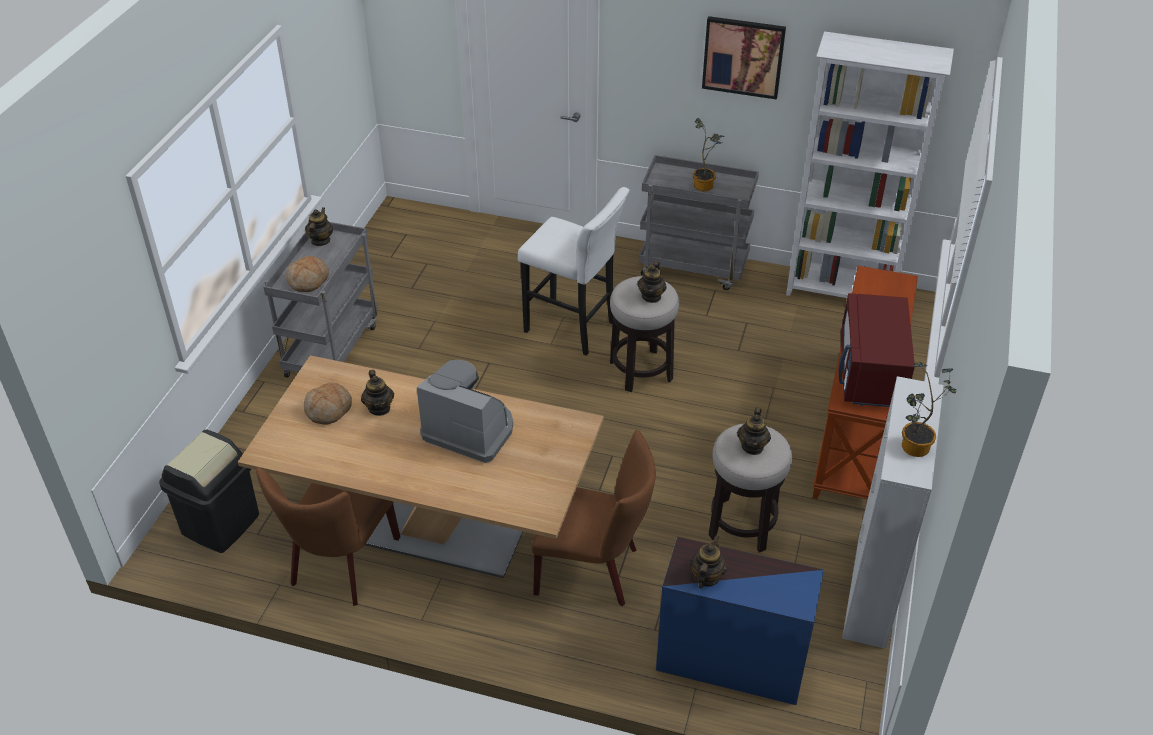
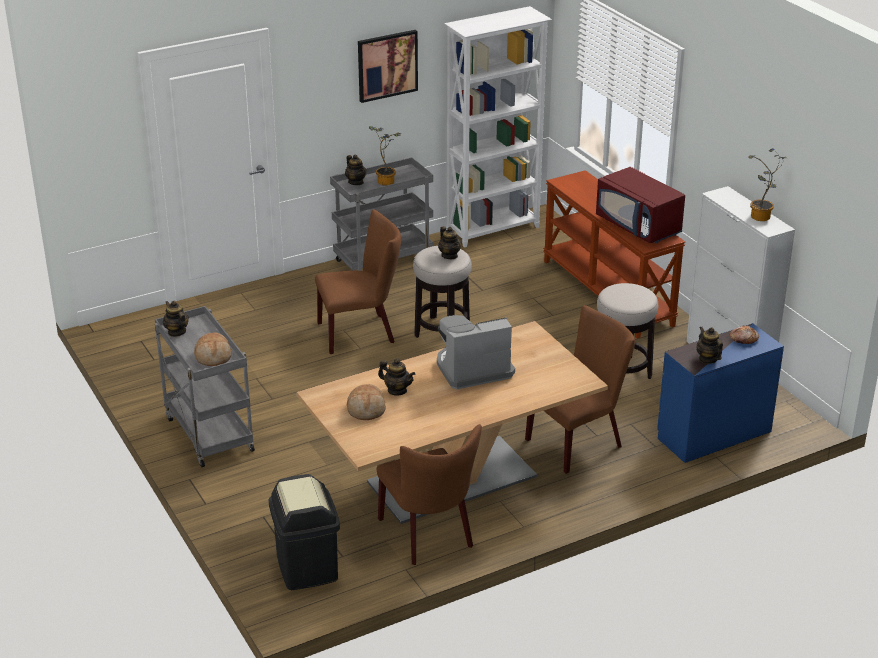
camera: 45 degrees left, 10 degrees down
white stool [518,187,630,356] -> brown chair [315,209,401,354]
teapot [737,407,771,455] -> teapot moved to [345,155,366,185]
none -> bread [730,326,759,344]

